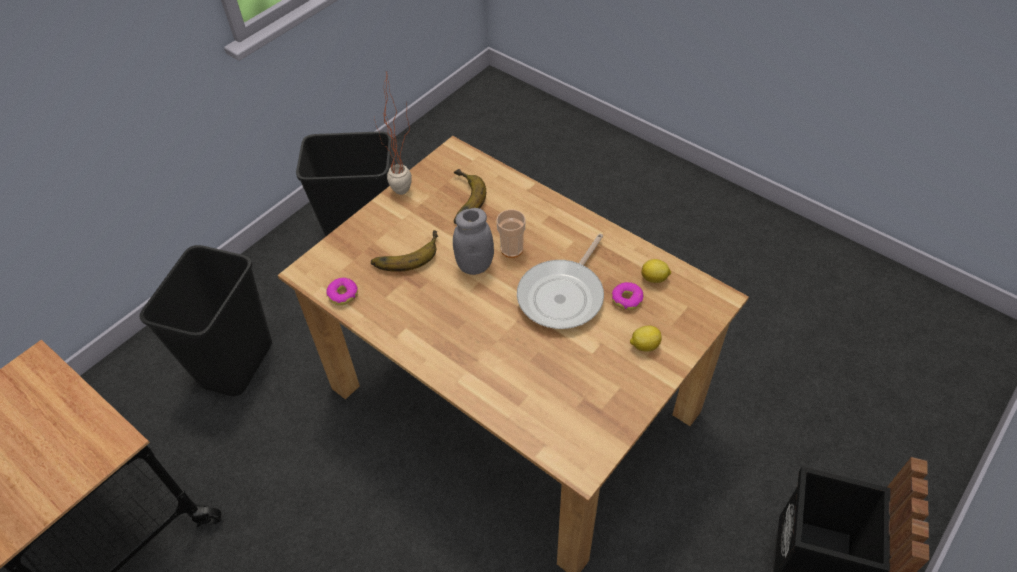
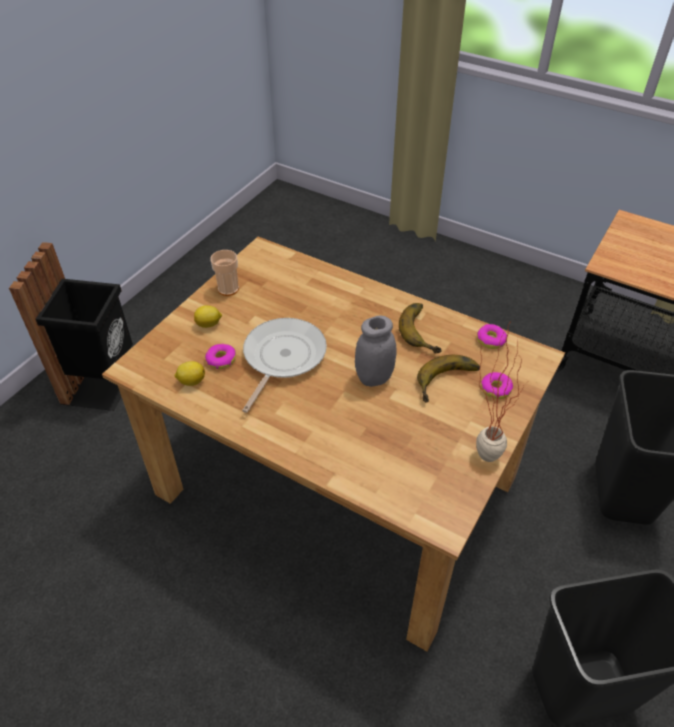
camera: 170 degrees right, 5 degrees down
banana [454,169,486,224] -> banana moved to [399,303,441,354]
cup [497,209,526,258] -> cup moved to [211,250,239,296]
none -> donut [481,372,513,399]

